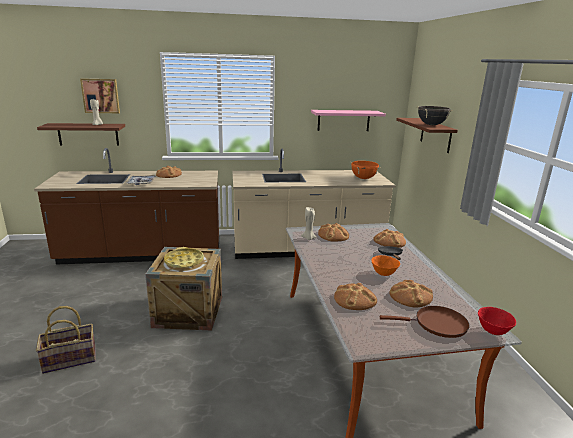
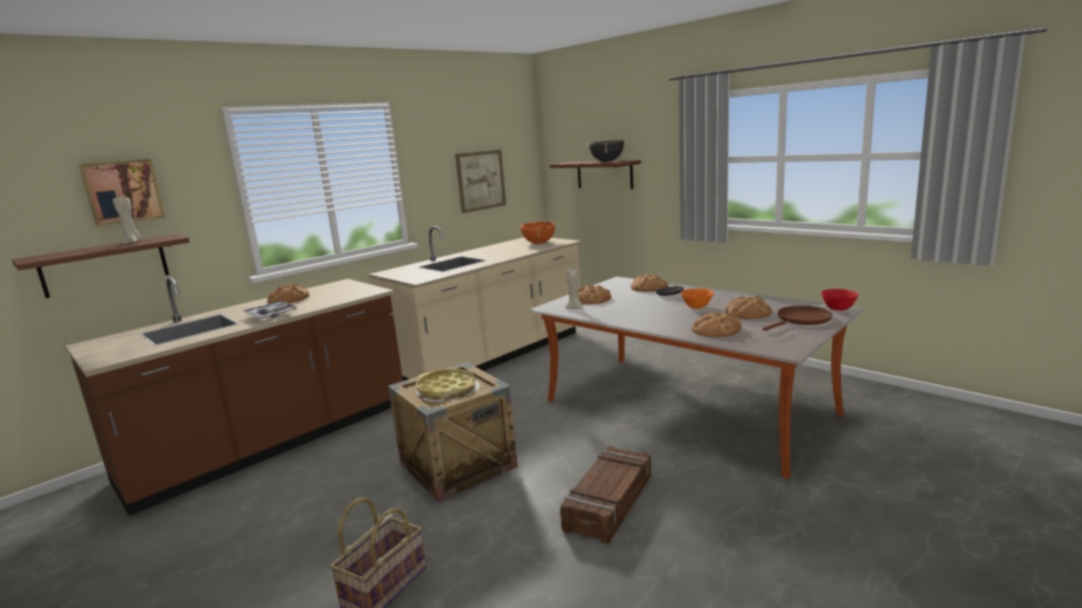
camera: 35 degrees left, 5 degrees down
pink shelf [311,110,386,131] -> picture [455,149,506,213]
none -> crate [560,446,651,544]

